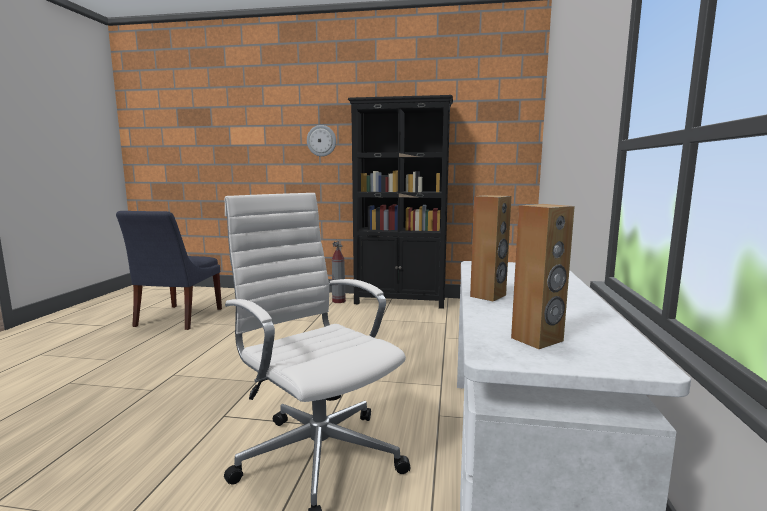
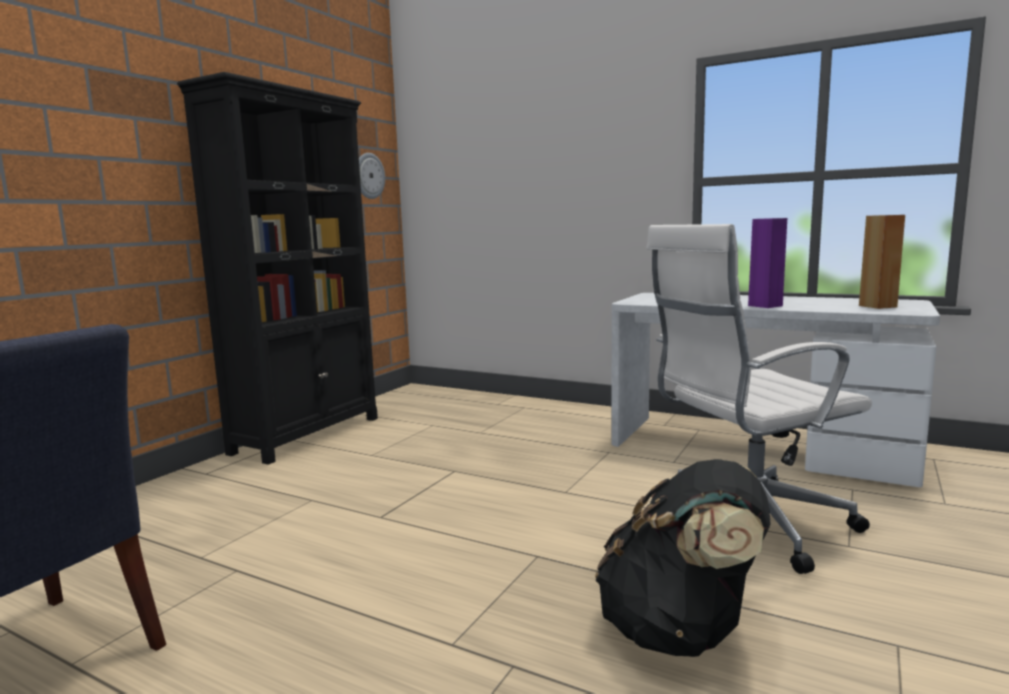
camera: 70 degrees left, 0 degrees up
wall clock [307,125,336,157] -> wall clock moved to [359,153,385,199]
fire extinguisher [332,240,346,303] -> none
brown speaker [470,195,511,302] -> purple speaker [748,218,787,308]
none -> black backpack [595,459,771,657]

